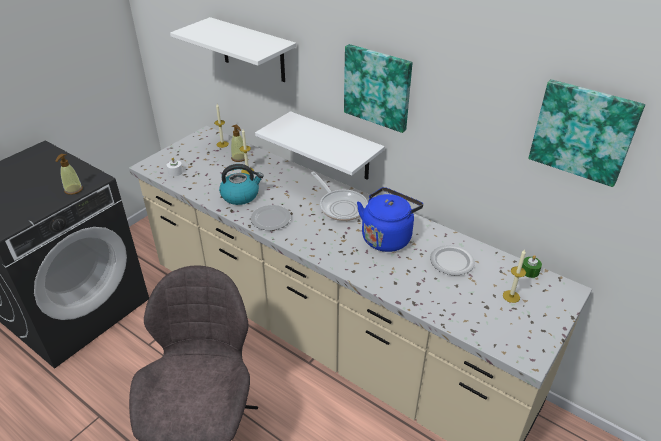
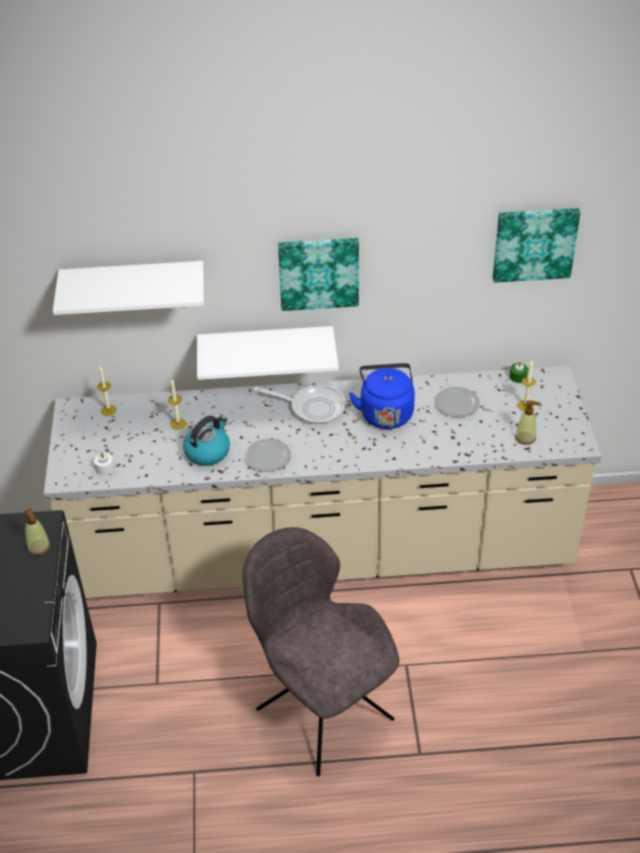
camera: 40 degrees left, 5 degrees up
soap dispenser [231,125,245,162] -> soap dispenser moved to [515,401,542,445]

